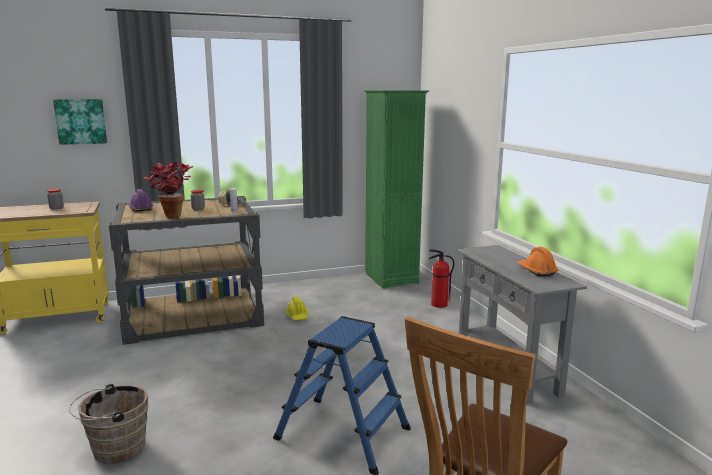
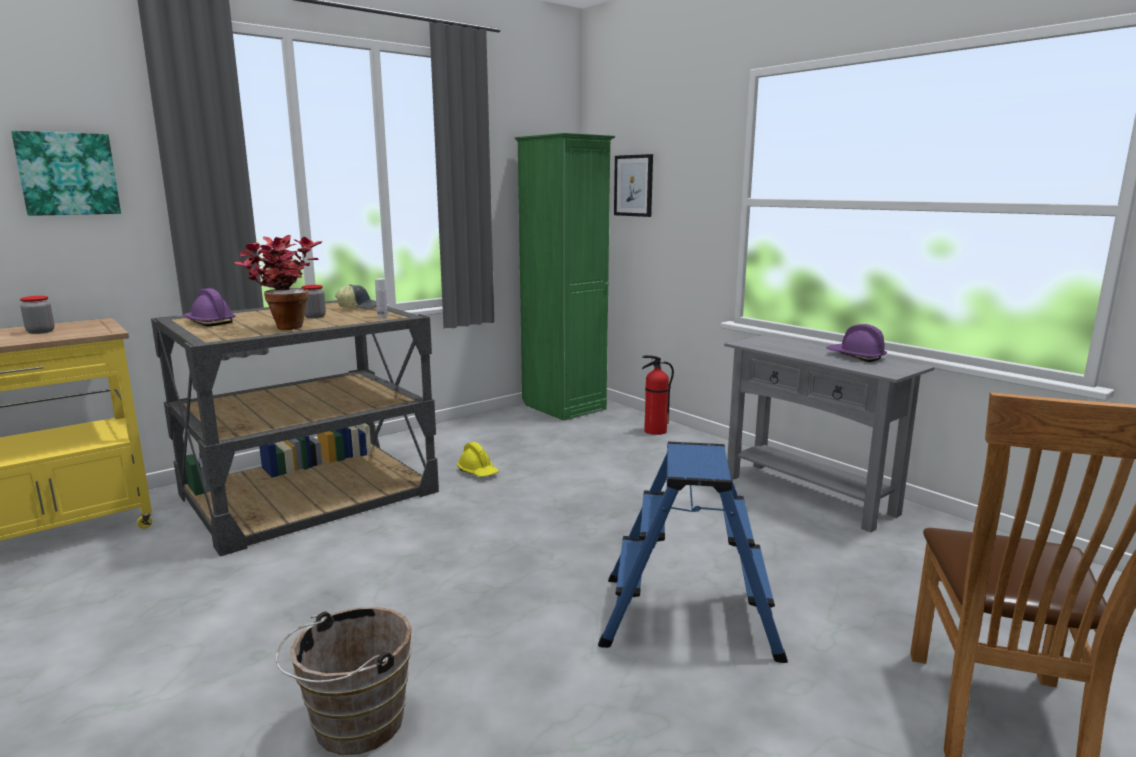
camera: 20 degrees left, 0 degrees up
orange hard hat [517,247,559,277] -> purple hard hat [826,324,887,362]
none -> picture [614,154,653,217]

